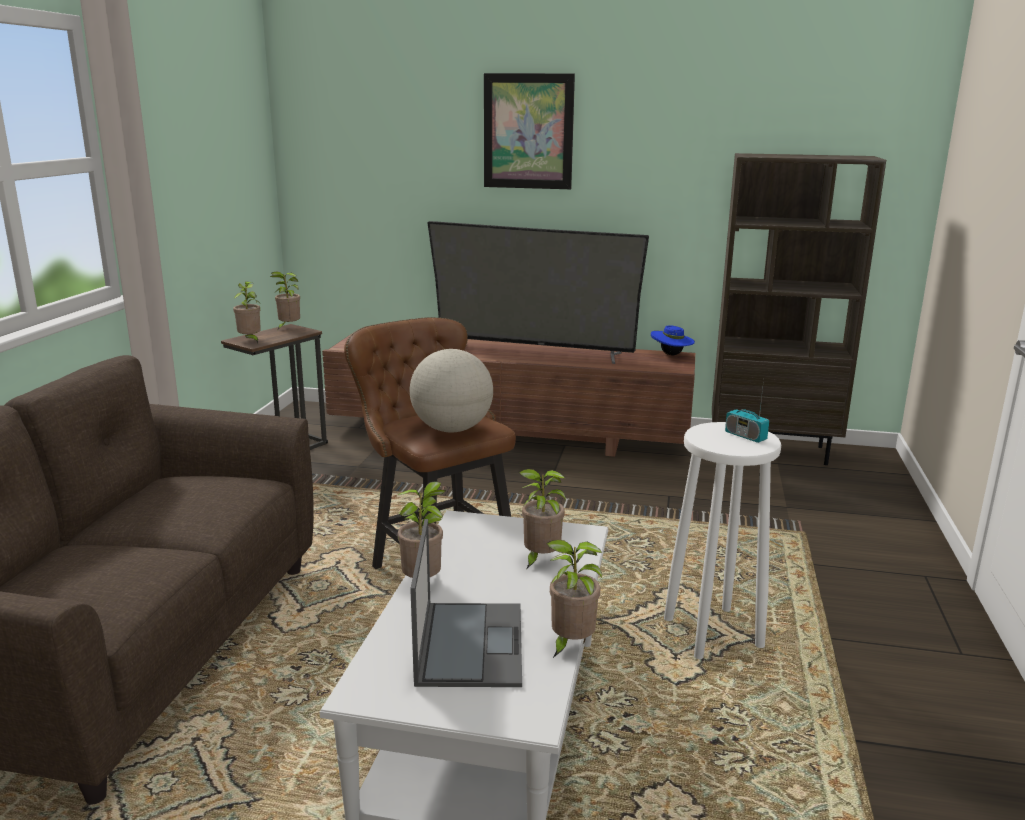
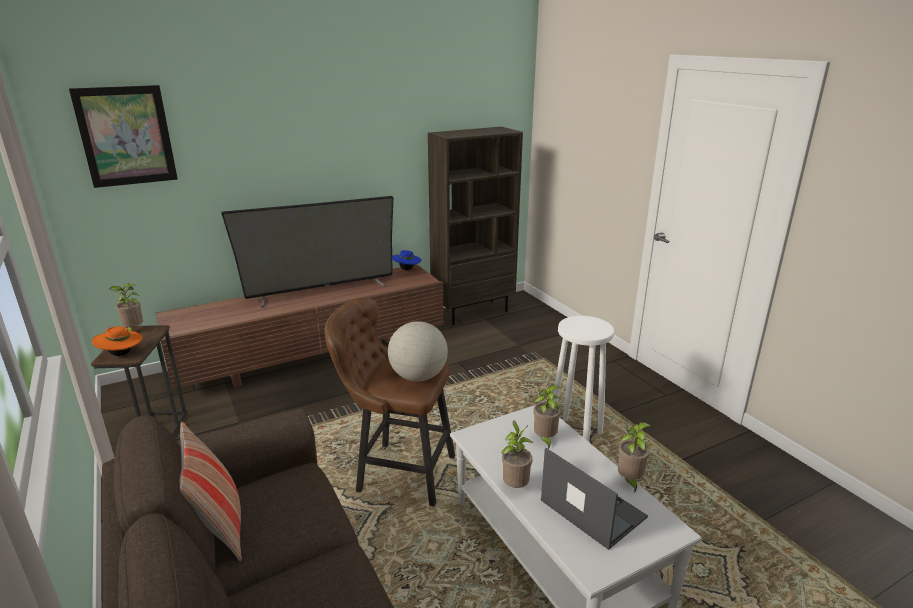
camera: 40 degrees left, 5 degrees up
potted plant [233,281,261,344] -> orange hat [92,326,143,356]
picture [484,73,575,189] -> picture moved to [69,85,178,188]
radio [725,379,769,443] -> none
none -> pillow [179,421,242,561]

